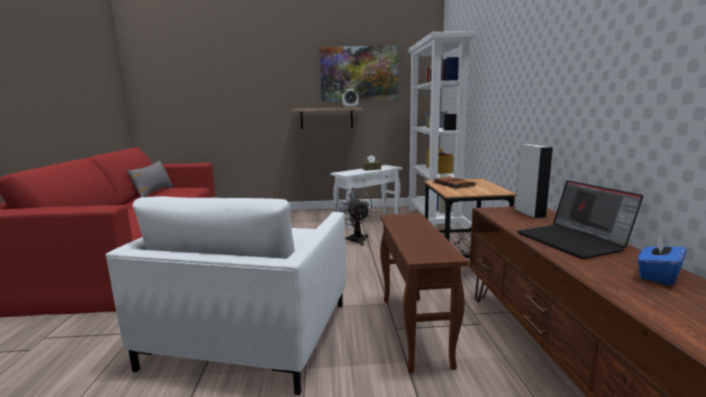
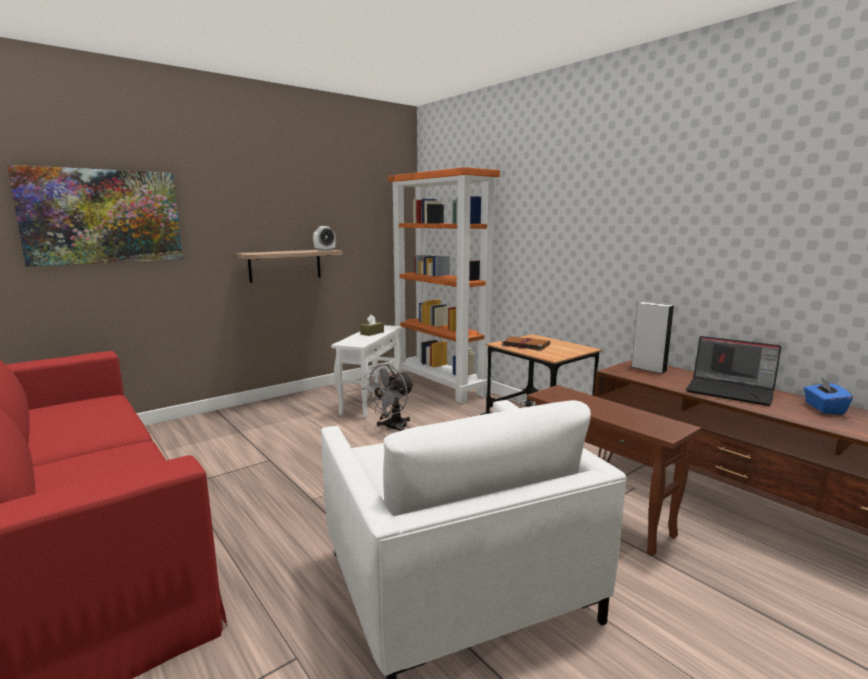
camera: 35 degrees left, 0 degrees up
grey pillow [127,160,173,197] -> none
picture [320,46,398,101] -> picture moved to [7,165,183,267]
grey fan [334,188,372,246] -> grey fan turned 90 degrees counterclockwise [362,364,414,431]
white bookcase [408,31,474,233] -> orange bookcase [388,167,500,404]

